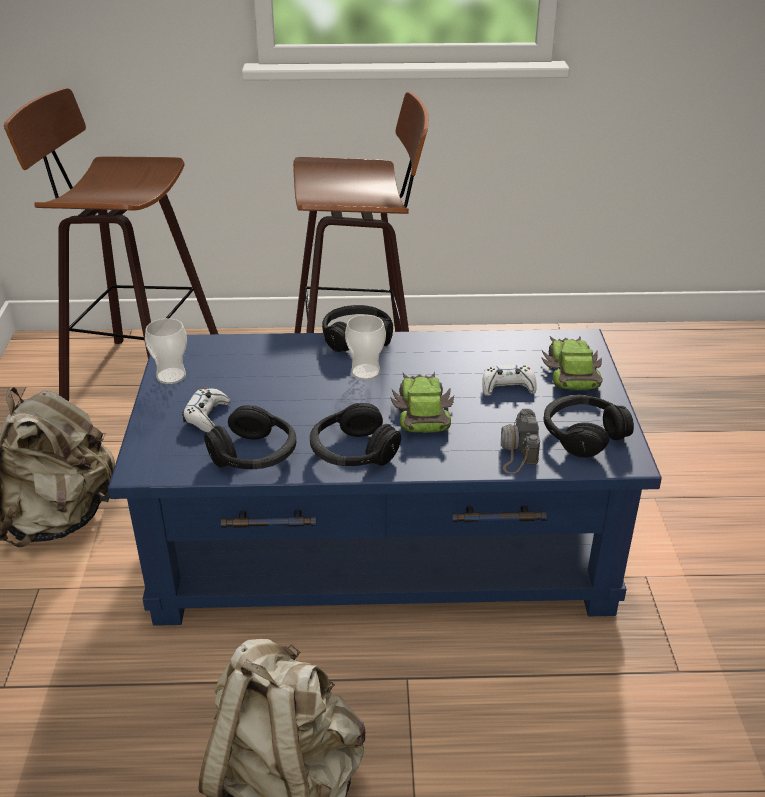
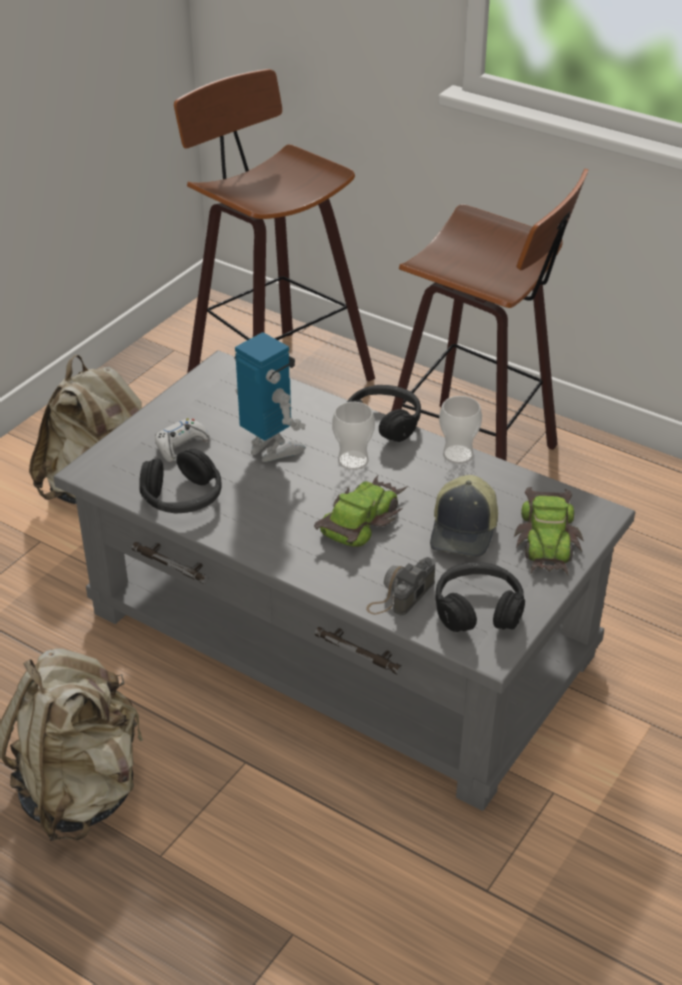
camera: 35 degrees right, 5 degrees up
blue coffee table [108,329,662,626] -> grey coffee table [53,350,635,811]
cup [145,318,187,384] -> cup moved to [439,396,482,464]
black headphones [310,403,401,466] -> none
white game controller [483,365,536,396] -> cap [430,475,498,557]
toy car [541,336,603,390] -> toy car turned 150 degrees clockwise [514,487,584,575]
none -> toy robot [234,332,306,462]

